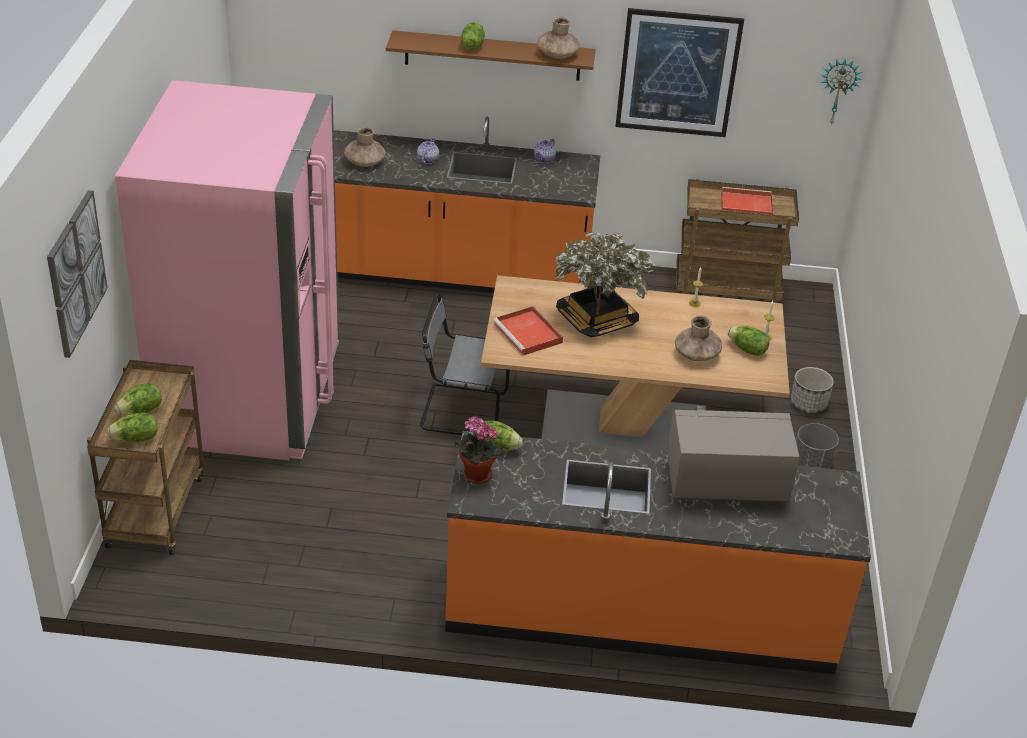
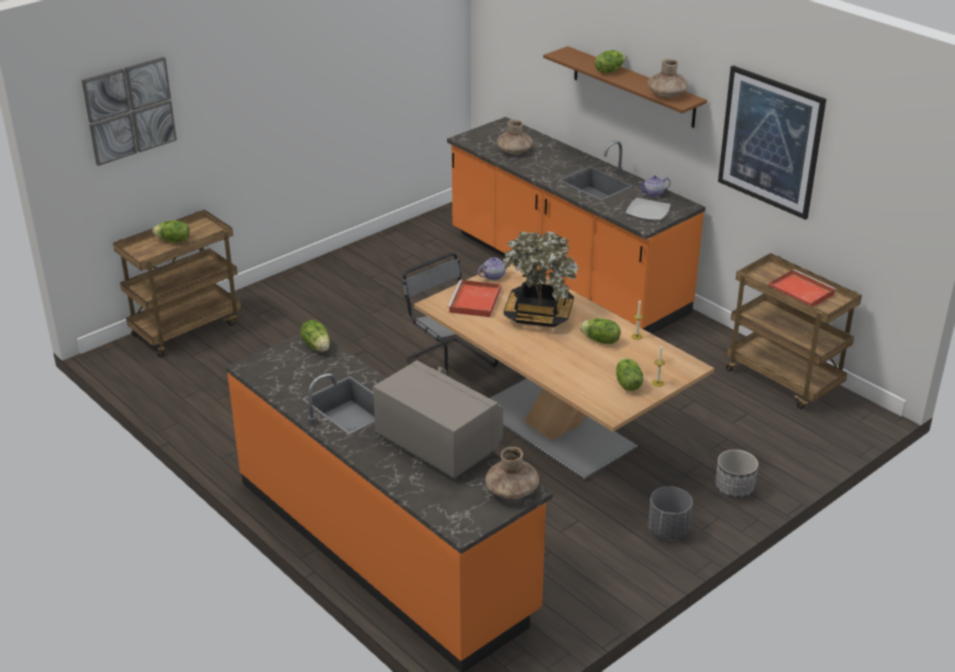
camera: 45 degrees right, 5 degrees down
lettuce [107,413,158,442] -> lettuce moved to [580,318,621,344]
pink fridge [115,80,339,460] -> none
teapot [417,137,439,164] -> teapot moved to [478,257,506,280]
potted plant [455,416,503,484] -> none
brown vase [675,315,722,361] -> brown vase moved to [485,447,539,499]
wall clock [820,58,862,125] -> none
none -> plate [626,198,671,221]

